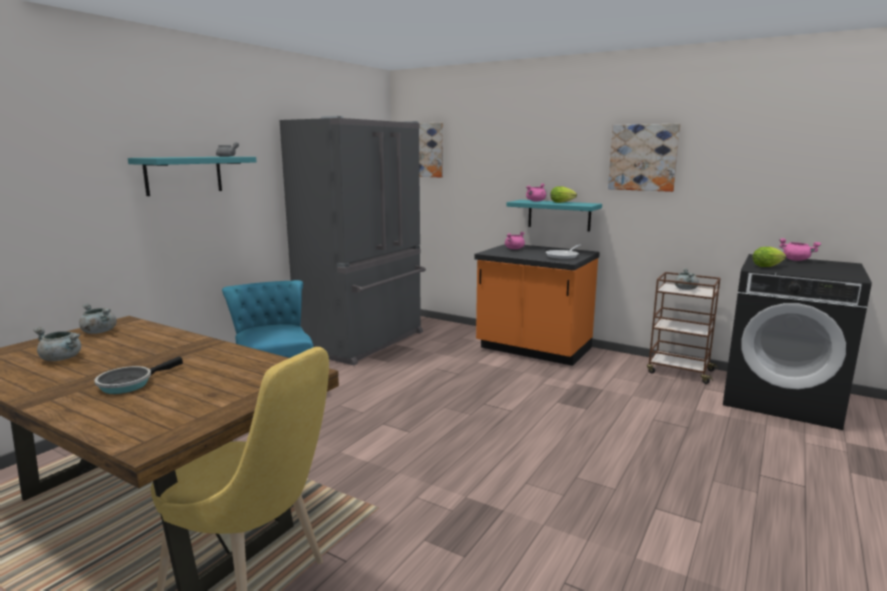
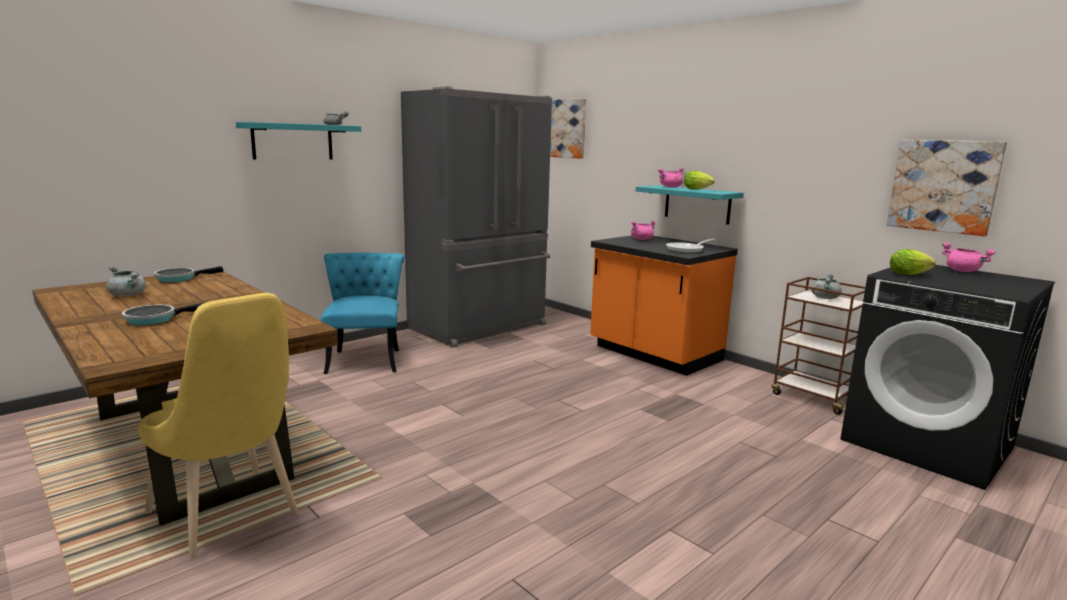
camera: 15 degrees right, 0 degrees up
grey cooking pot [79,304,117,334] -> frying pan [154,266,224,283]
picture [608,124,681,192] -> picture moved to [887,140,1007,236]

